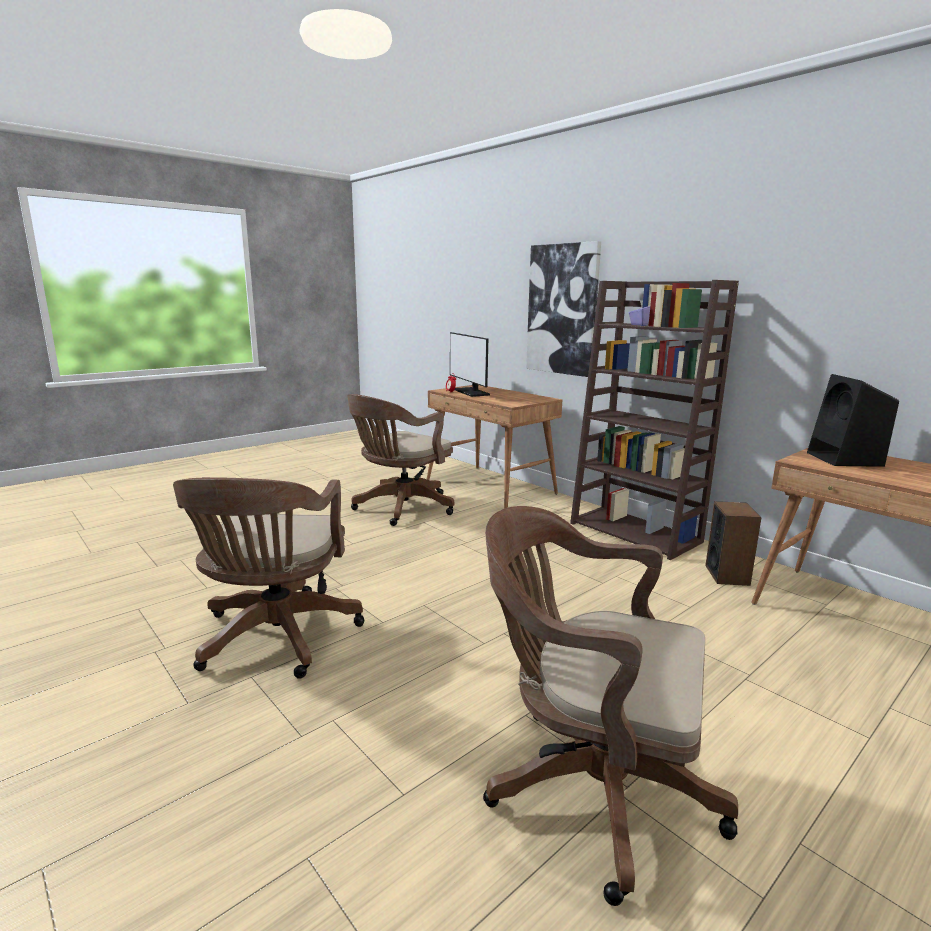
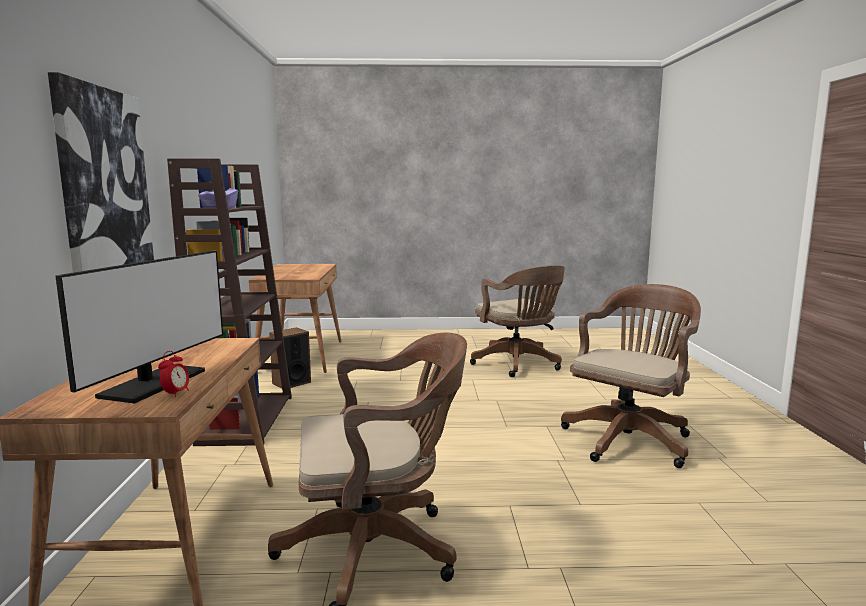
camera: 140 degrees left, 5 degrees down
black speaker [807,374,899,467] -> none

